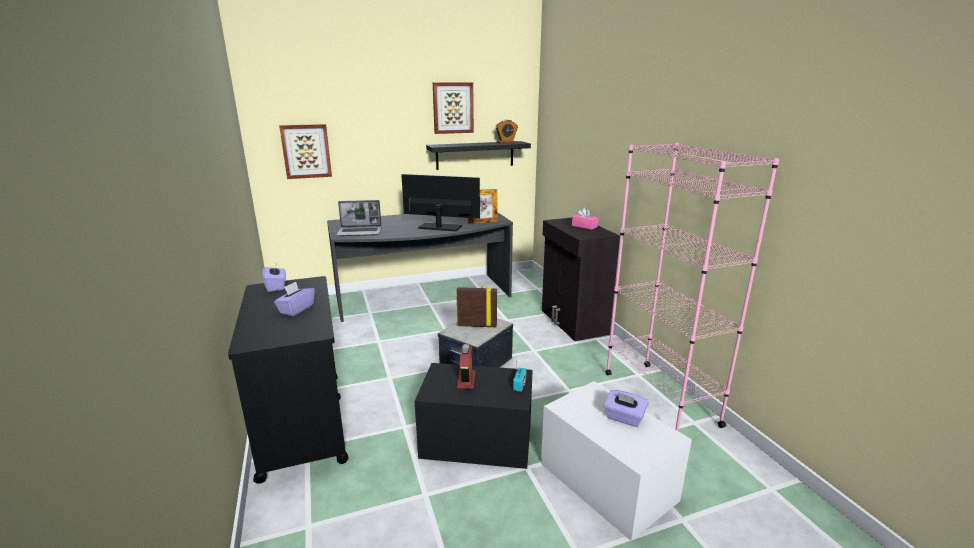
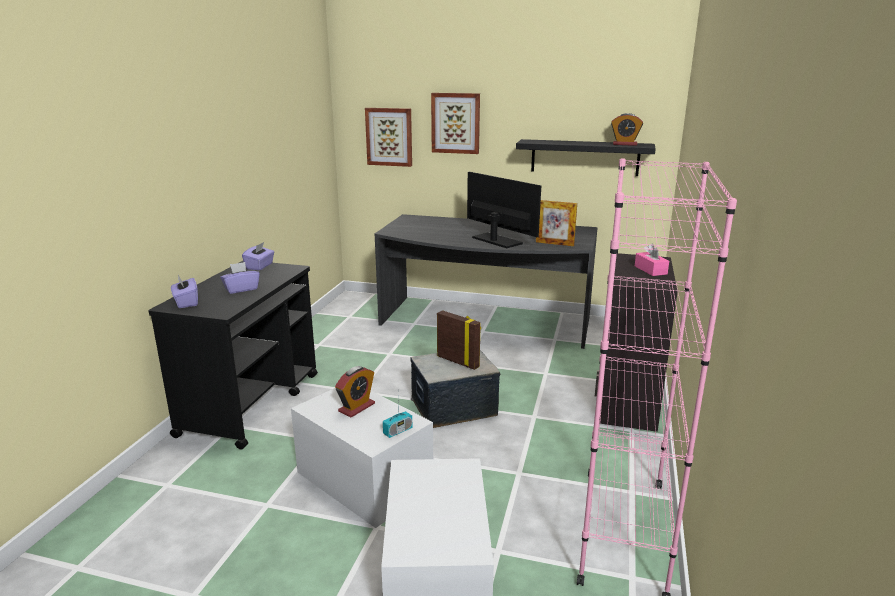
camera: 35 degrees right, 0 degrees up
laptop [336,200,382,236] -> none
black storage box [415,363,533,469] -> white storage box [291,388,433,528]
picture [433,82,474,134] -> picture moved to [431,93,480,154]
purple tissue box [604,390,648,427] -> purple tissue box moved to [171,275,198,308]

